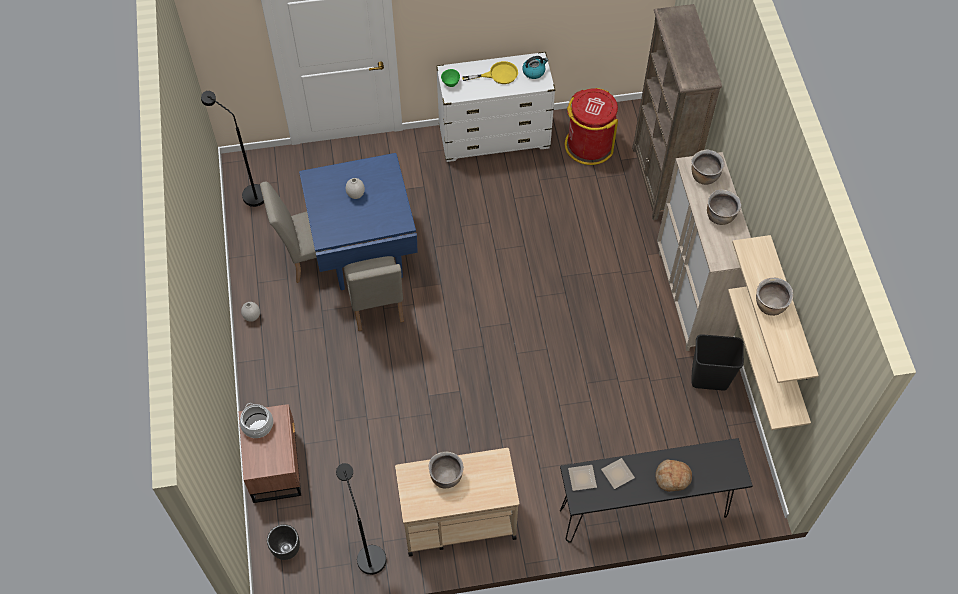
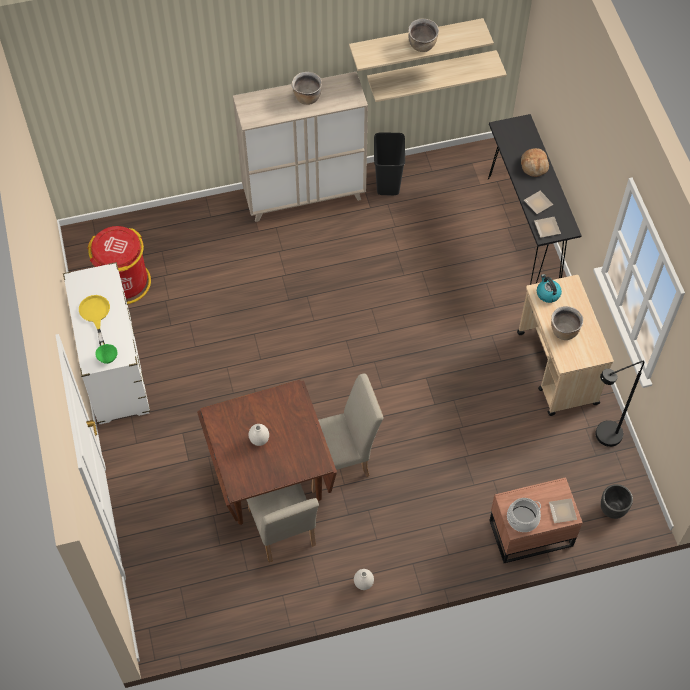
camera: 95 degrees left, 0 degrees up
black floor lamp [201,91,264,207] -> none
blue dining table [299,153,418,290] -> brown dining table [197,380,337,525]
kettle [522,56,548,79] -> kettle moved to [537,274,562,303]
brown bookcase [632,4,722,220] -> none
brown cooking pot [692,149,725,185] -> none
none -> plate [549,498,577,523]

